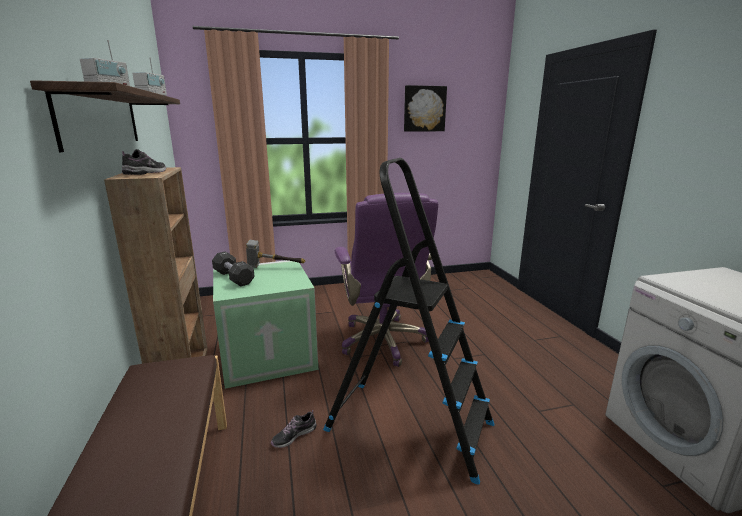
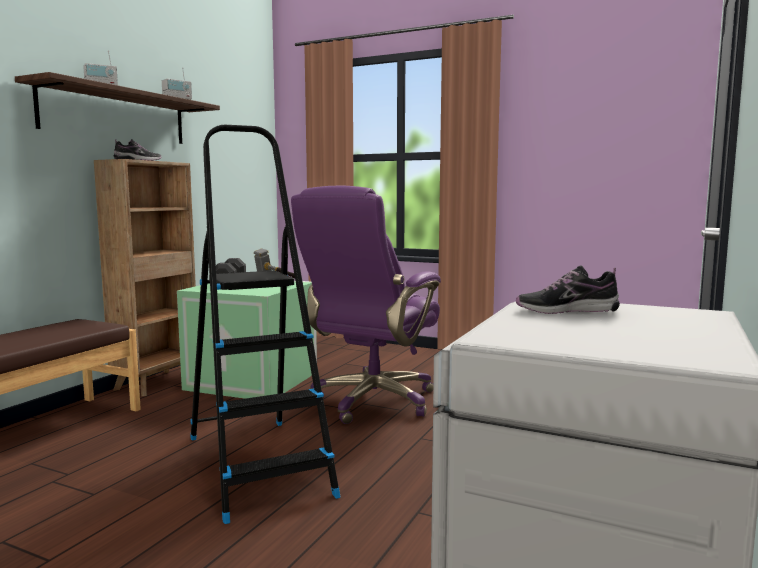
camera: 40 degrees right, 10 degrees down
shoe [271,410,316,448] -> shoe moved to [516,265,620,314]
picture [404,85,447,132] -> none

